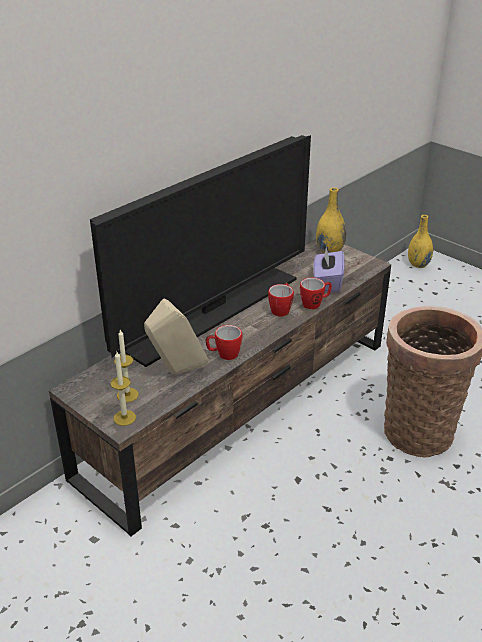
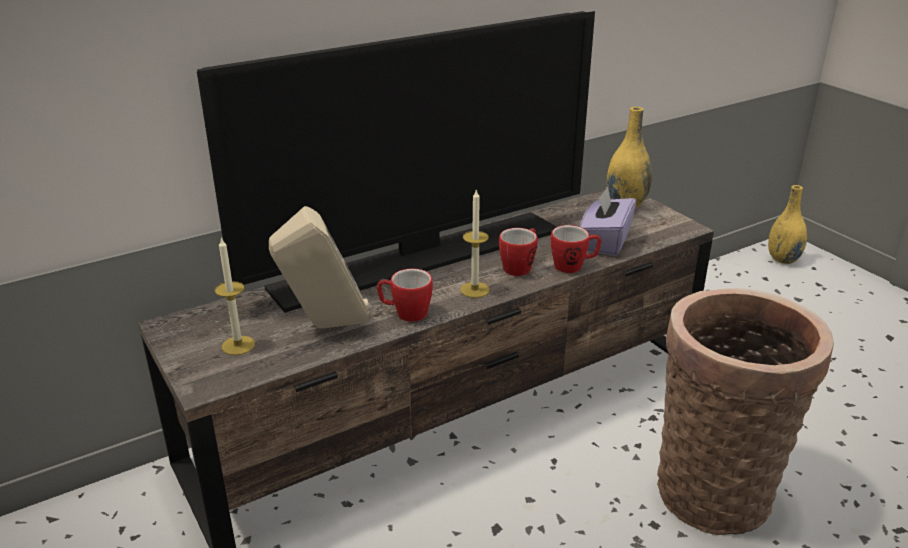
camera: 15 degrees right, 5 degrees down
candle [111,352,136,426] -> candle moved to [460,189,490,298]

